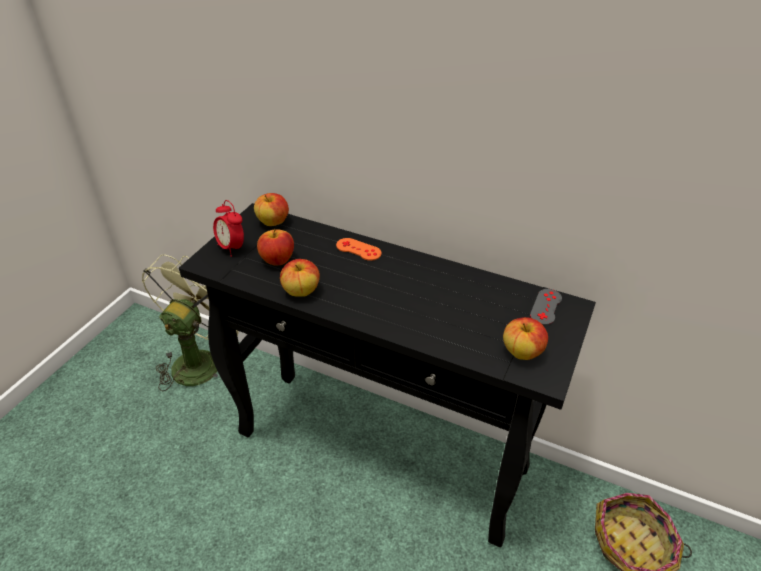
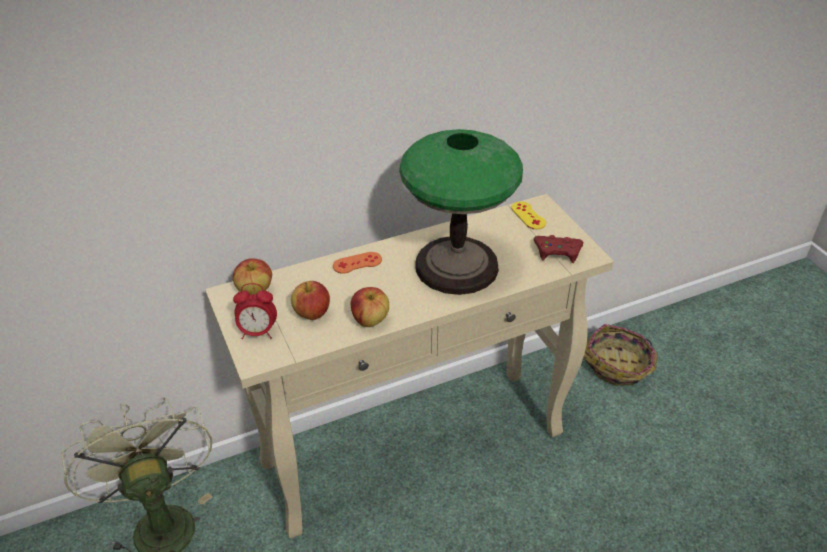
camera: 50 degrees left, 0 degrees up
black console table [179,203,596,547] -> beige console table [205,194,614,538]
apple [503,317,548,360] -> red game controller [534,235,583,263]
grey game controller [530,289,562,325] -> yellow game controller [511,201,546,229]
none -> table lamp [399,129,523,295]

